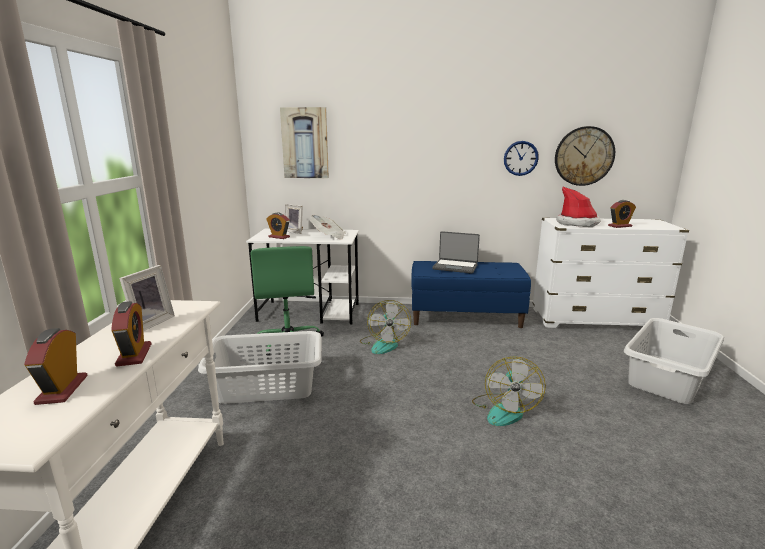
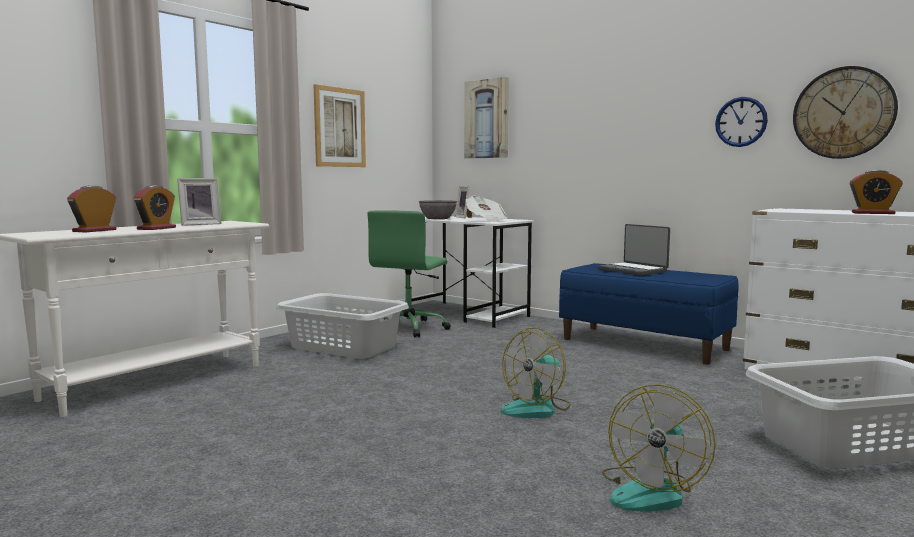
camera: 35 degrees right, 10 degrees down
alarm clock [266,212,290,239] -> grey bowl [419,200,457,219]
fan [360,300,411,354] -> fan moved to [602,384,716,511]
hat [556,186,601,227] -> none
none -> picture [314,84,366,167]

